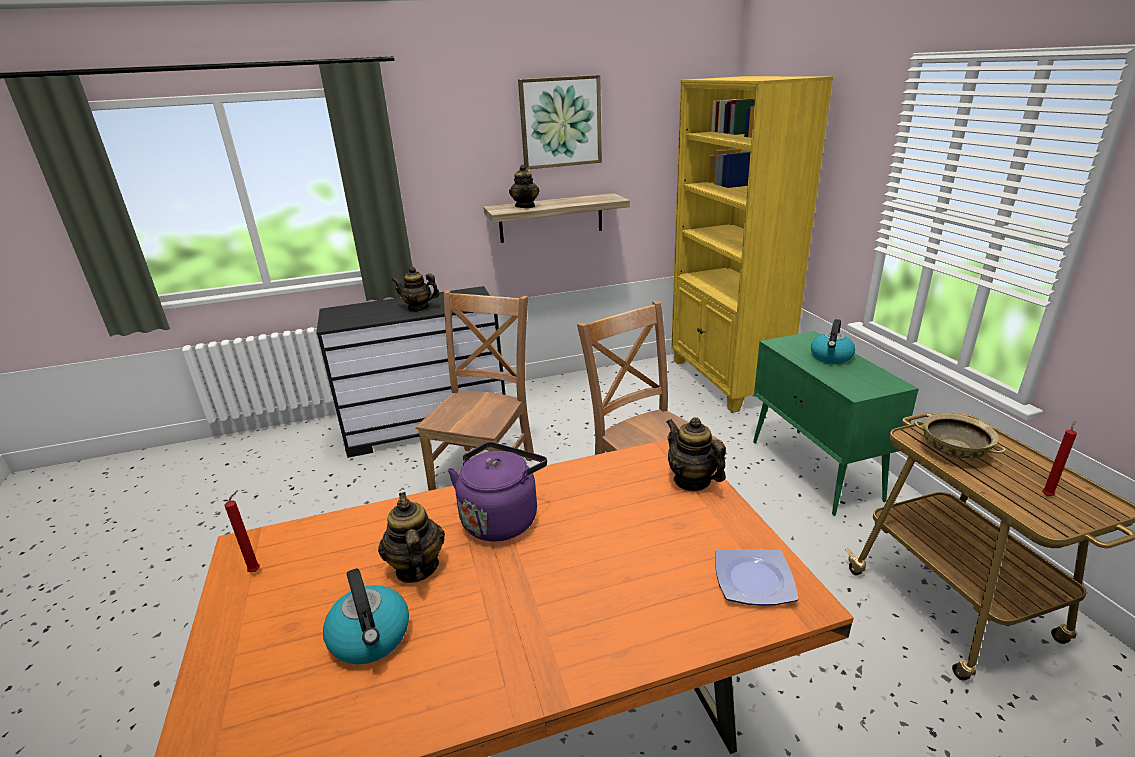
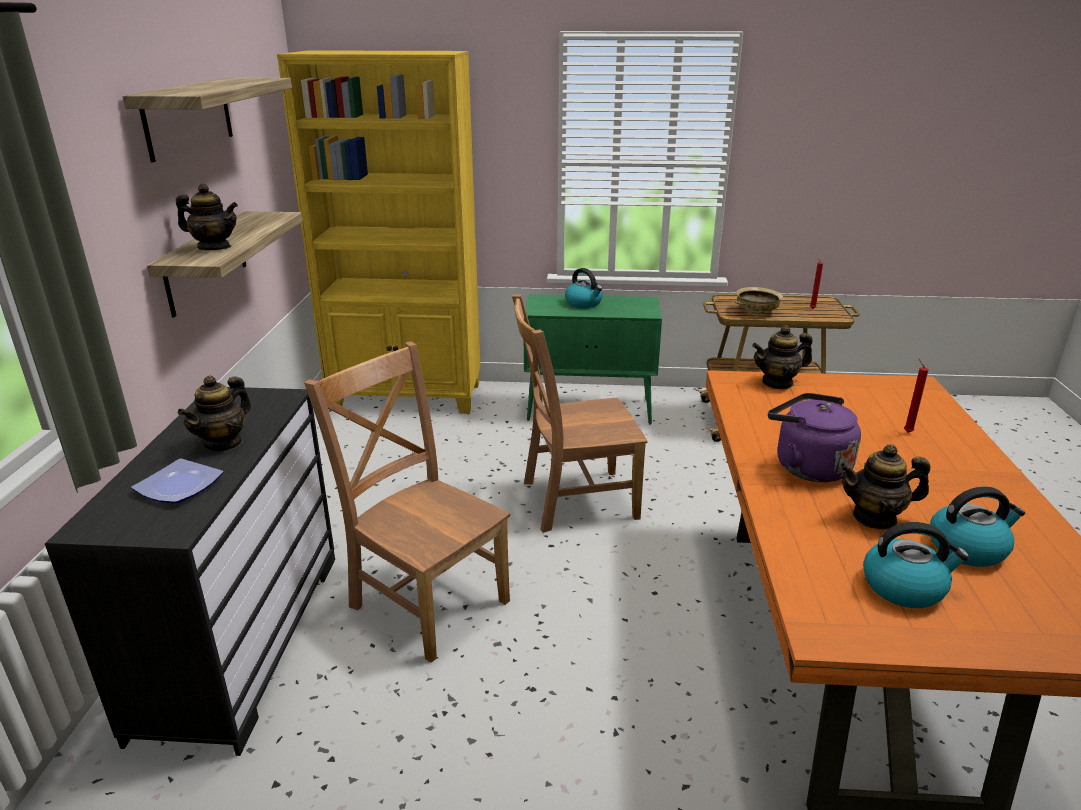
camera: 70 degrees left, 0 degrees up
red candle [225,490,260,572] -> red candle moved to [904,358,928,433]
picture [518,75,602,170] -> shelf [122,77,292,163]
plate [715,549,798,606] -> plate moved to [131,458,223,504]
none -> kettle [863,522,969,608]

